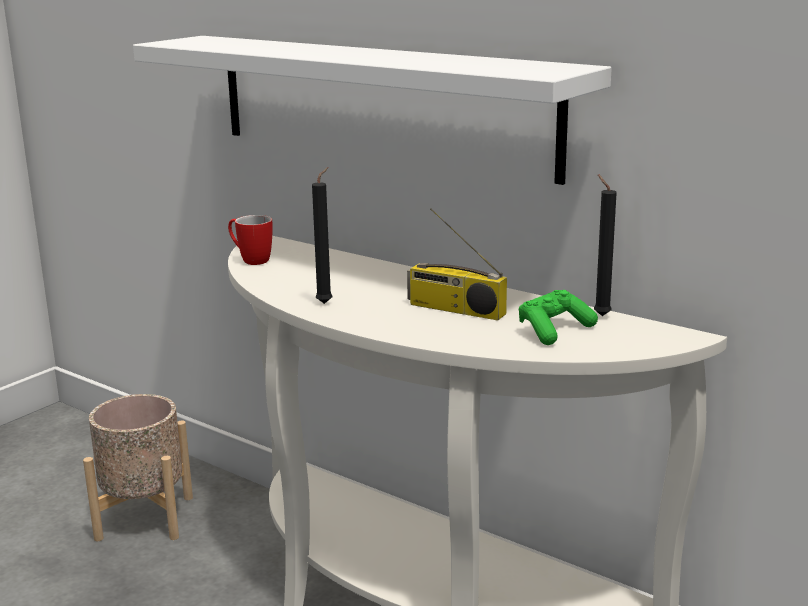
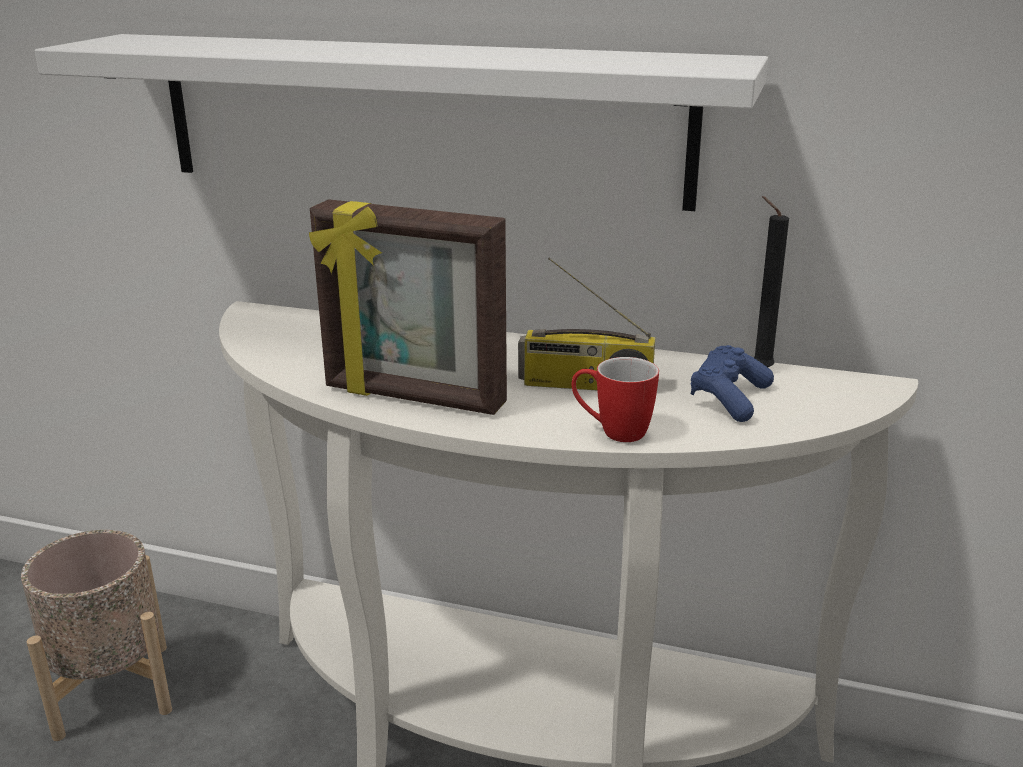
camera: 20 degrees left, 5 degrees up
mug [228,215,272,265] -> mug moved to [572,357,659,442]
black candle [312,167,332,304] -> picture frame [309,199,507,415]
green game controller [519,290,598,345] -> blue game controller [690,345,774,422]

